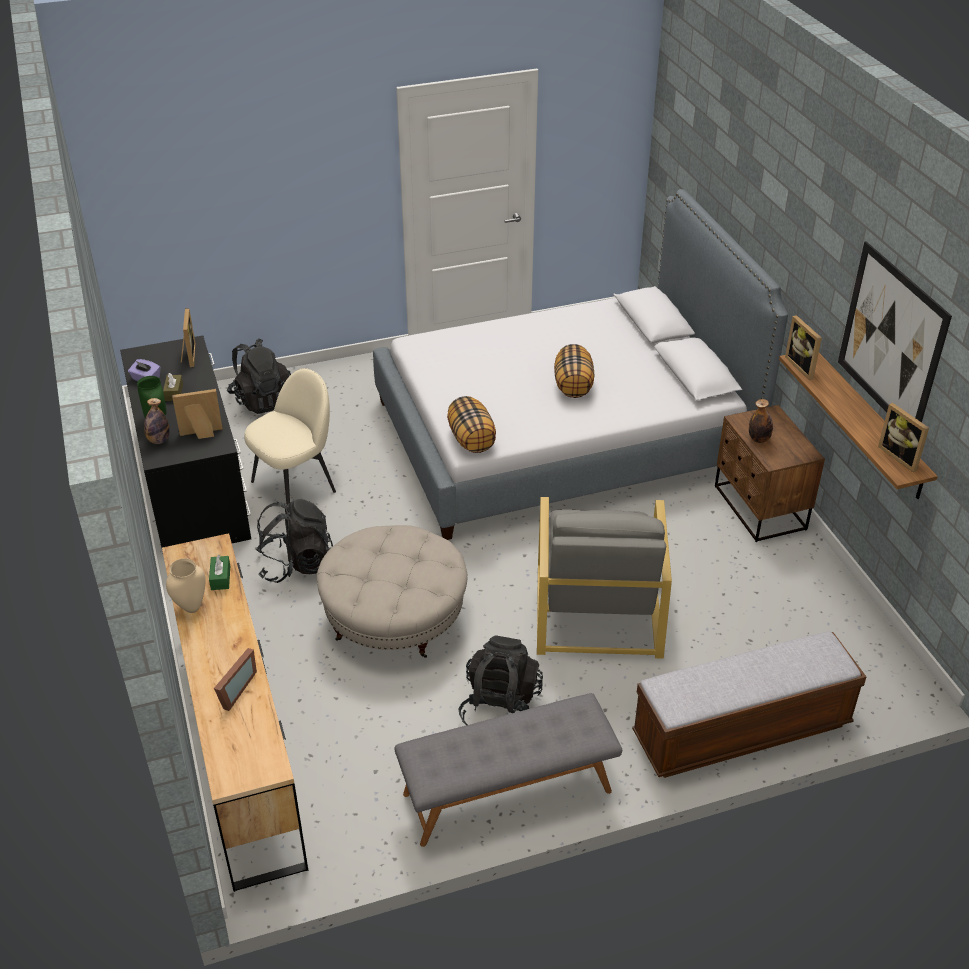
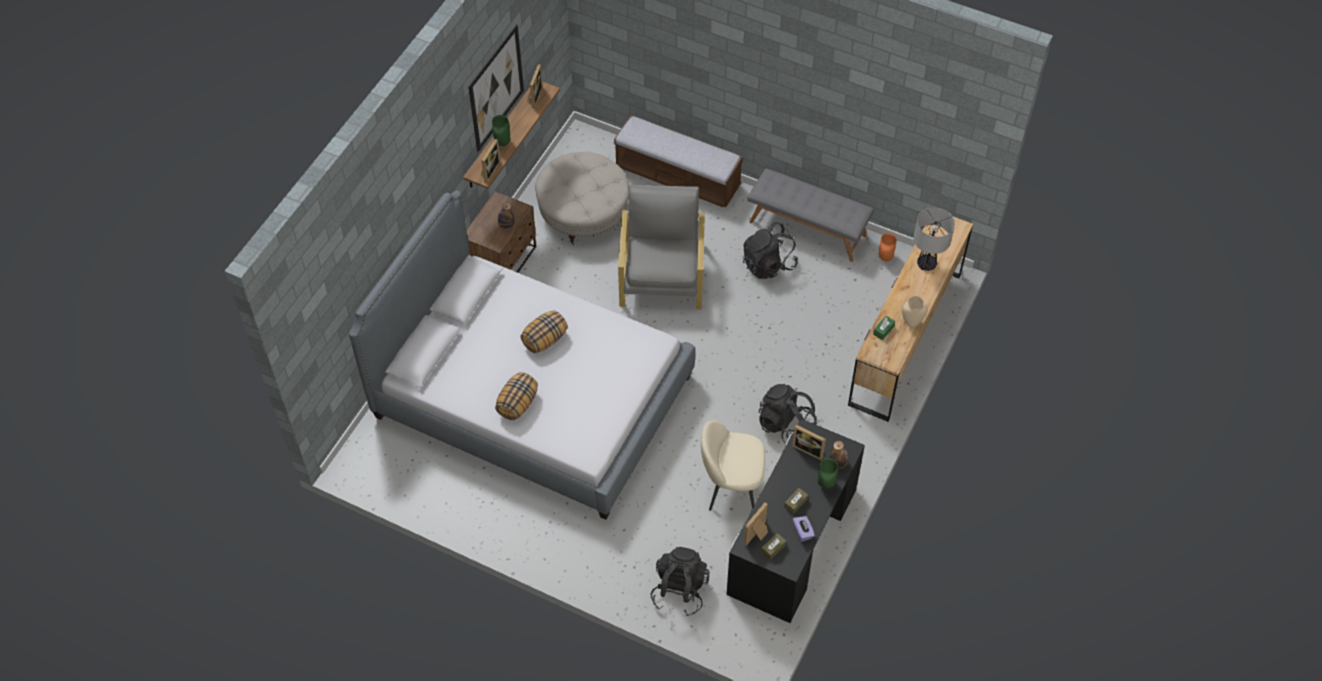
camera: 135 degrees left, 15 degrees up
picture frame [214,648,257,711] -> table lamp [914,207,955,271]
beige ottoman [317,525,468,658] -> beige ottoman moved to [535,152,629,245]
pillow [447,396,496,453] -> pillow moved to [495,372,538,420]
grey armchair [537,497,672,659] -> grey armchair turned 45 degrees counterclockwise [618,184,705,309]
none -> green vase [492,115,510,146]
none -> brown tissue box [761,533,786,560]
none -> orange vase [878,233,897,261]

